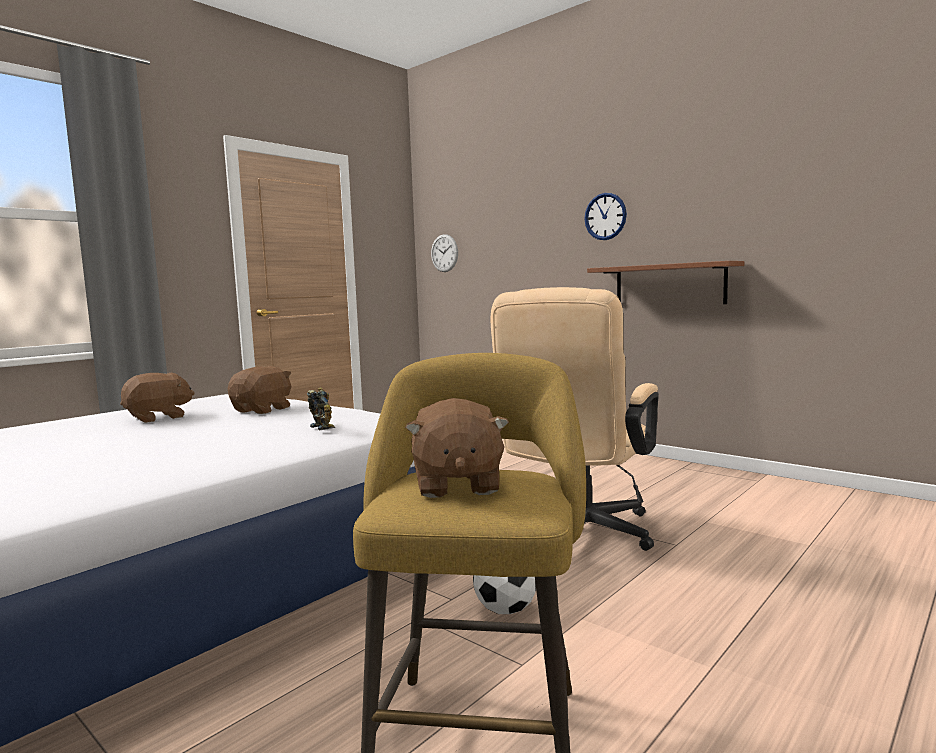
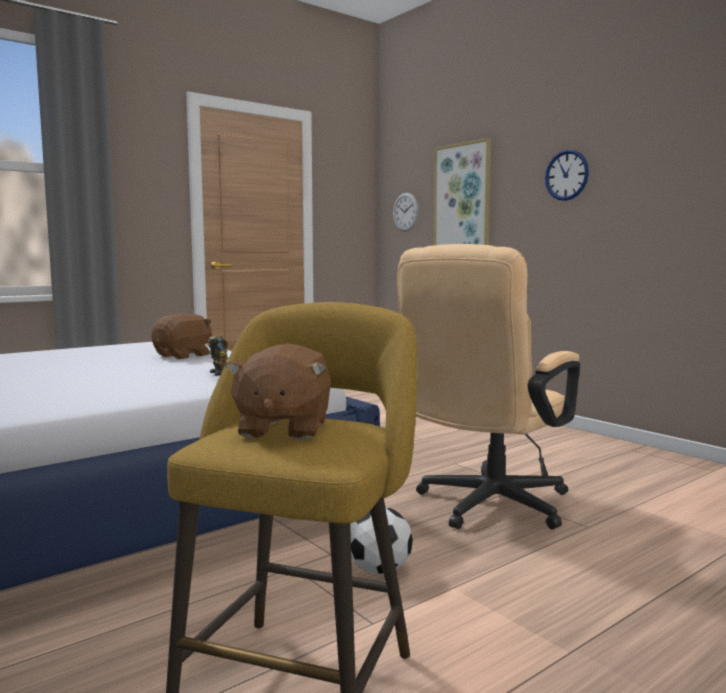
camera: 10 degrees right, 0 degrees up
brown plush toy [120,373,195,423] -> none
brown shelf [587,261,744,304] -> none
none -> picture [434,138,491,245]

